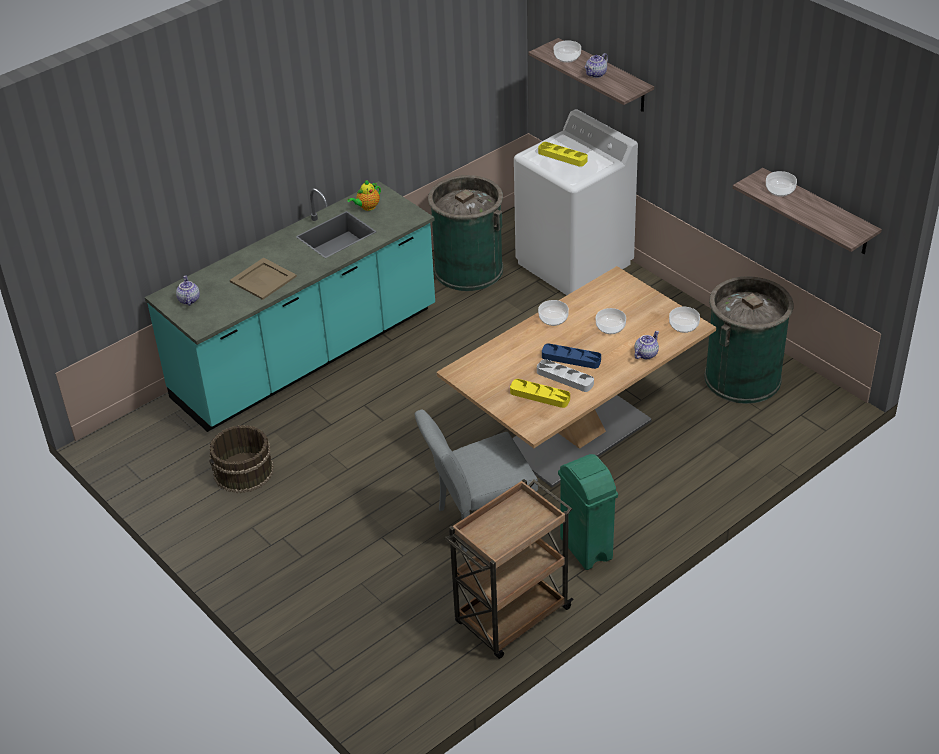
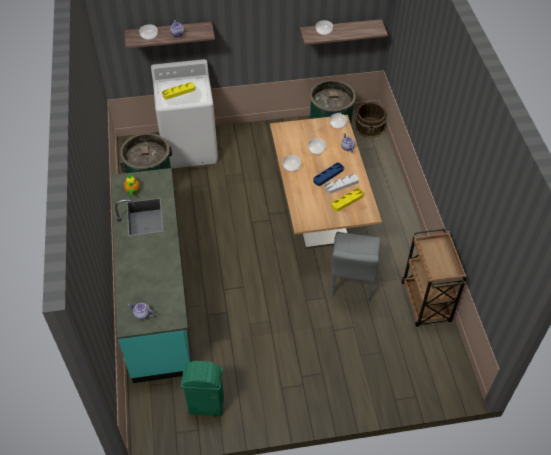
camera: 60 degrees left, 10 degrees up
brown bucket [209,425,274,493] -> brown bucket moved to [355,102,387,138]
beige tray [230,258,297,300] -> none
green trash can [558,454,618,570] -> green trash can moved to [181,361,224,416]

